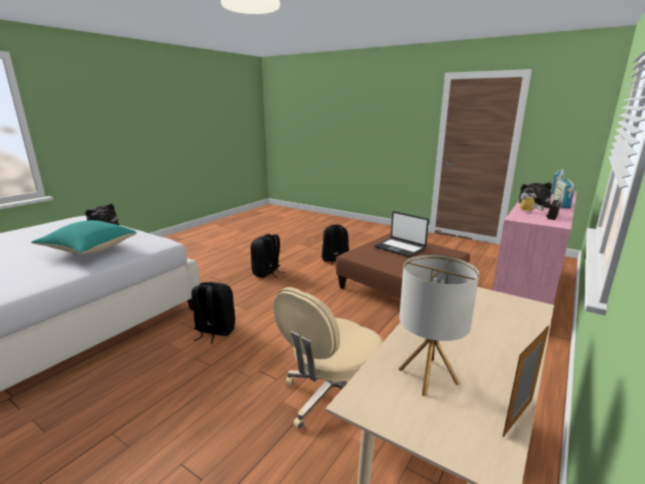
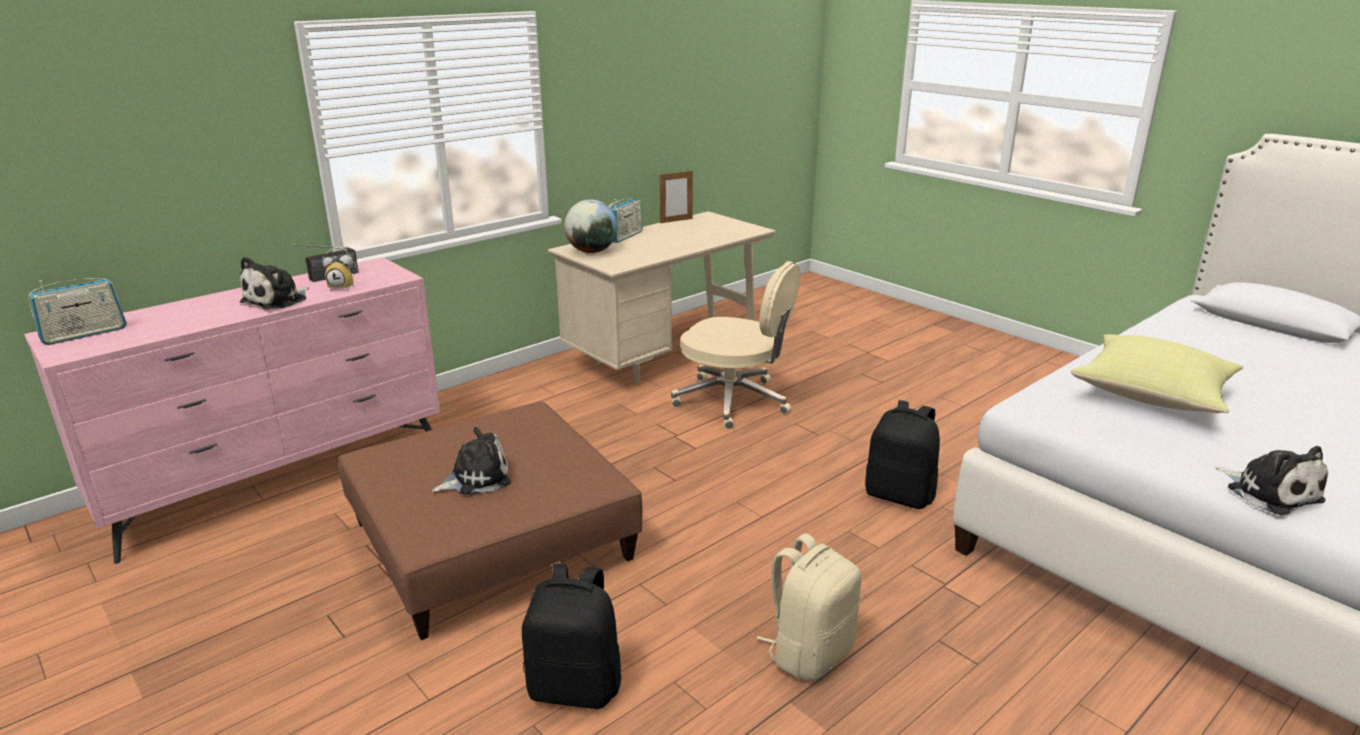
camera: 165 degrees left, 5 degrees up
turquoise pillow [31,220,137,254] -> yellow pillow [1071,334,1243,413]
black backpack [251,234,285,278] -> beige backpack [757,533,862,681]
beige office chair [273,287,383,429] -> beige office chair turned 60 degrees clockwise [671,261,800,429]
laptop [375,211,429,257] -> plush toy [432,427,511,495]
table lamp [398,255,479,397] -> none
radio [552,176,575,208] -> radio moved to [609,199,643,243]
none -> globe [564,199,617,253]

